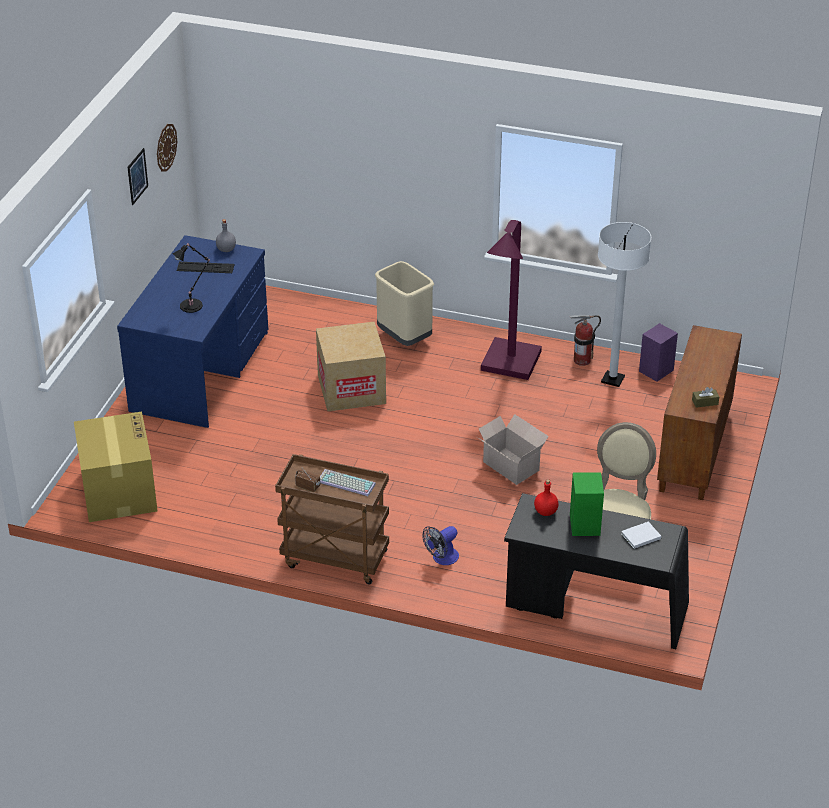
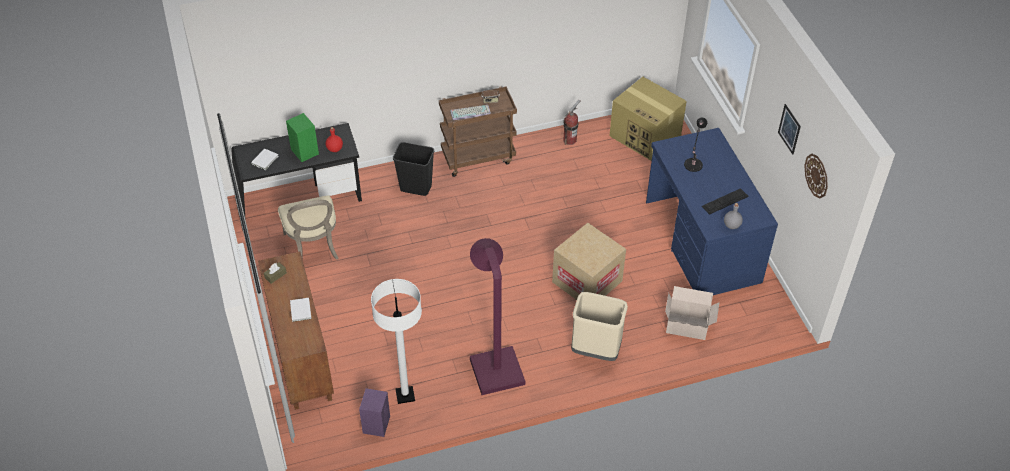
camera: 145 degrees right, 10 degrees up
fan [422,526,459,565] -> black trash can [393,142,434,196]
cardboard box [477,414,549,485] -> cardboard box moved to [665,286,719,340]
fire extinguisher [570,315,601,366] -> fire extinguisher moved to [563,100,580,145]
none -> white book [290,298,312,322]

